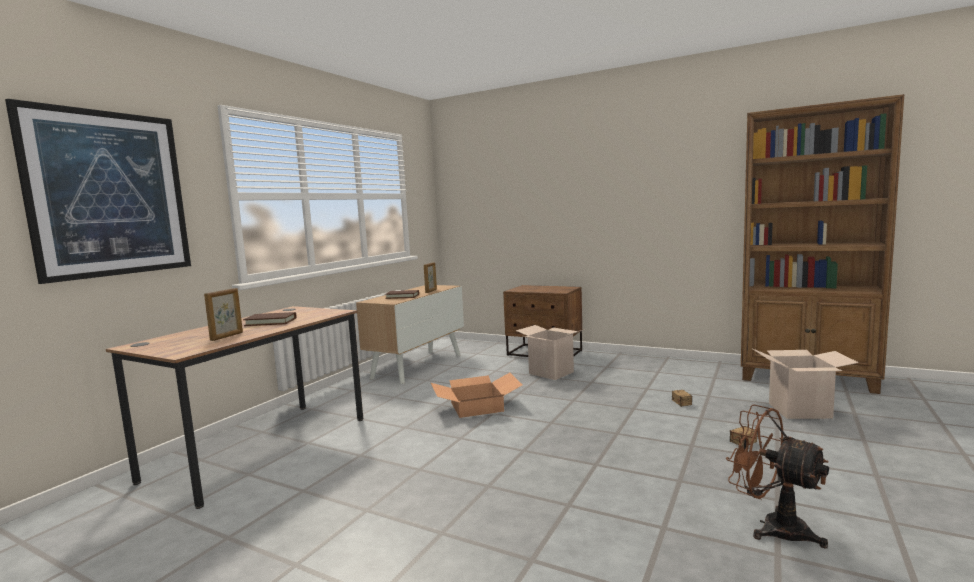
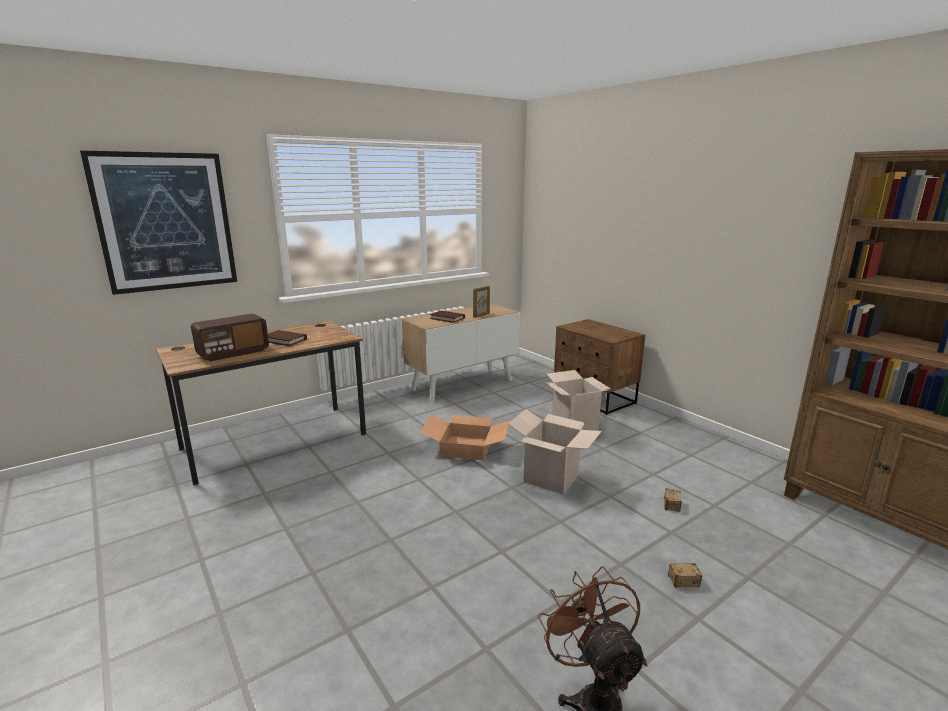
camera: 25 degrees right, 10 degrees up
picture frame [204,288,243,341] -> radio [191,314,269,361]
cardboard box [752,348,859,419] -> cardboard box moved to [508,409,602,495]

